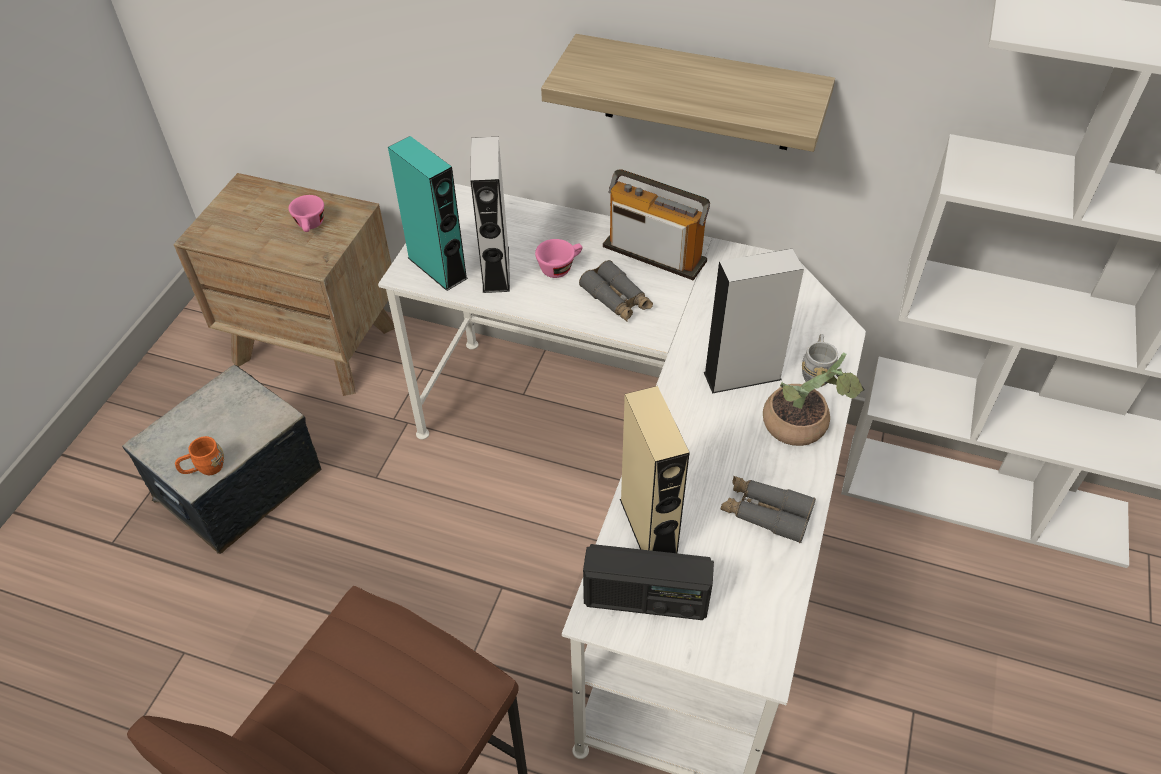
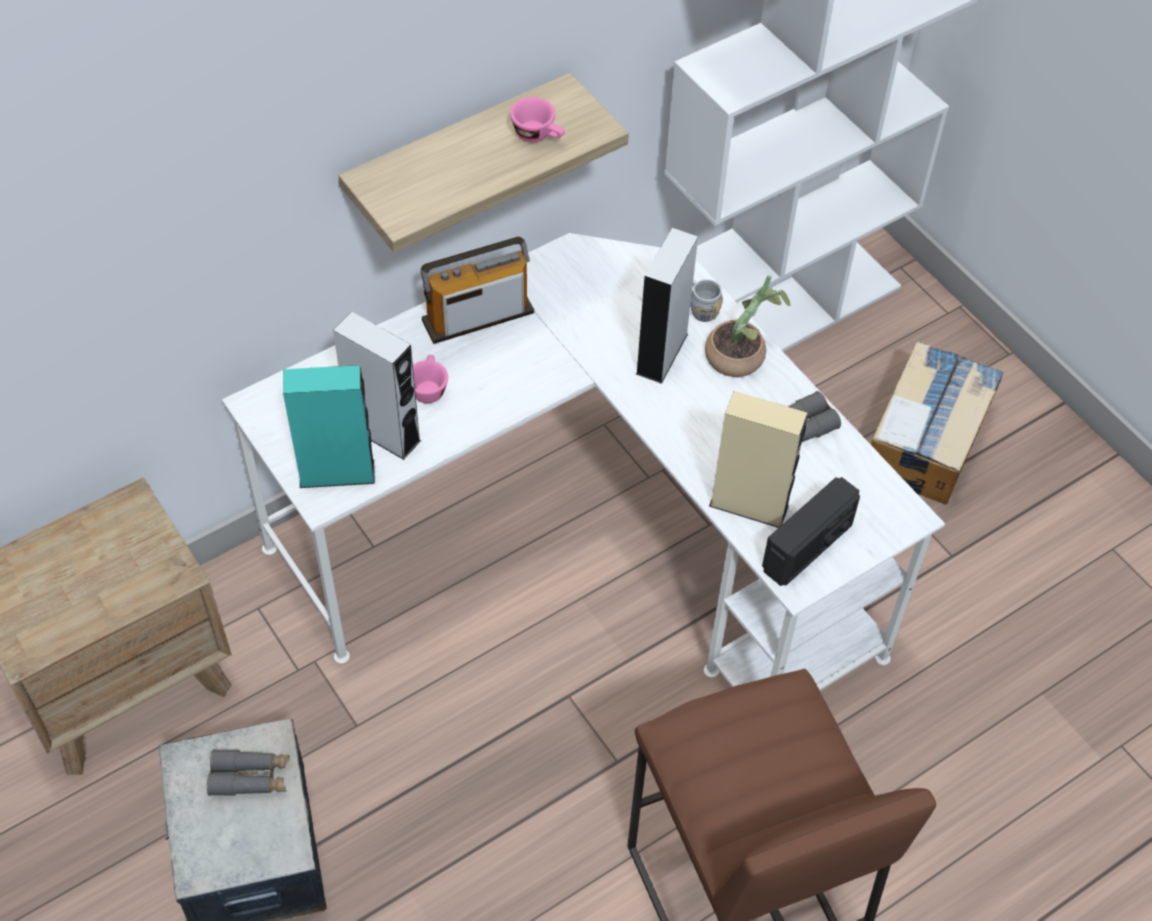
camera: 55 degrees left, 5 degrees up
orange mug [175,436,224,475] -> none
pink cup [289,195,324,232] -> pink cup moved to [510,97,565,142]
grey binoculars [579,260,653,322] -> grey binoculars moved to [207,749,290,796]
none -> cardboard box [871,341,1004,505]

